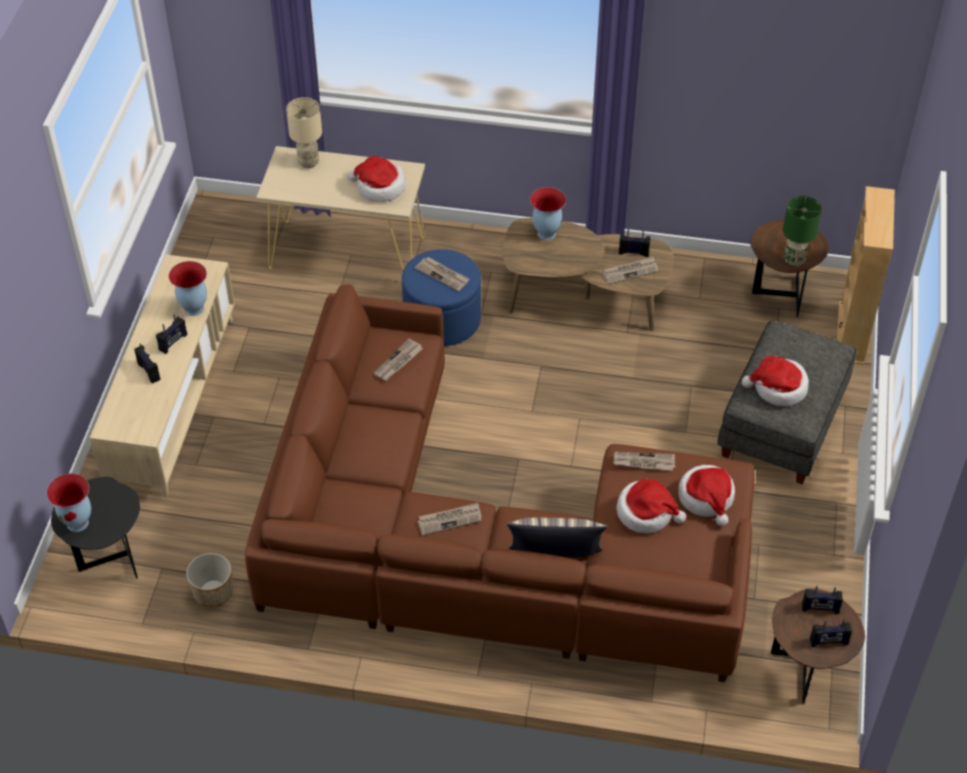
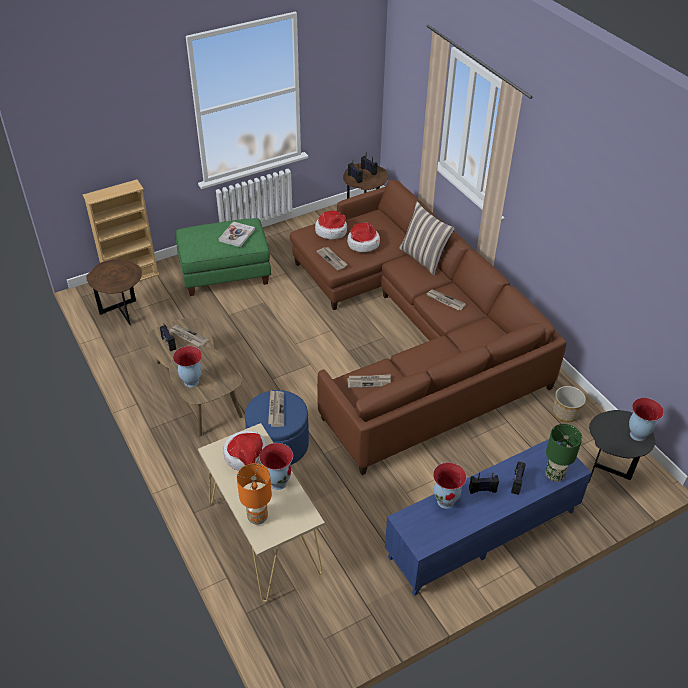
camera: 130 degrees left, 5 degrees down
beige tv stand [90,255,235,497] -> blue tv stand [385,439,592,596]
beige table lamp [286,97,322,168] -> orange table lamp [237,463,272,525]
grey ottoman [717,321,856,484] -> green ottoman [175,218,271,296]
hat [742,356,809,406] -> book [219,221,255,247]
green table lamp [783,196,822,267] -> green table lamp moved to [546,424,582,482]
none -> vase [259,443,293,490]

